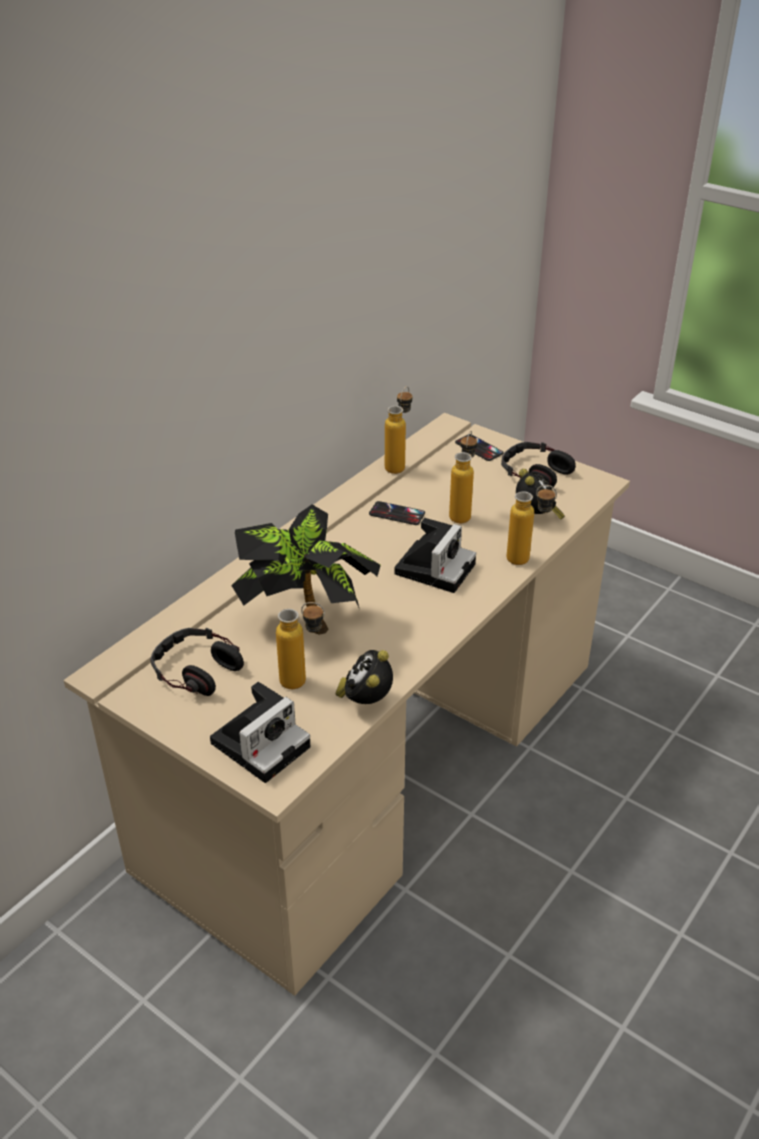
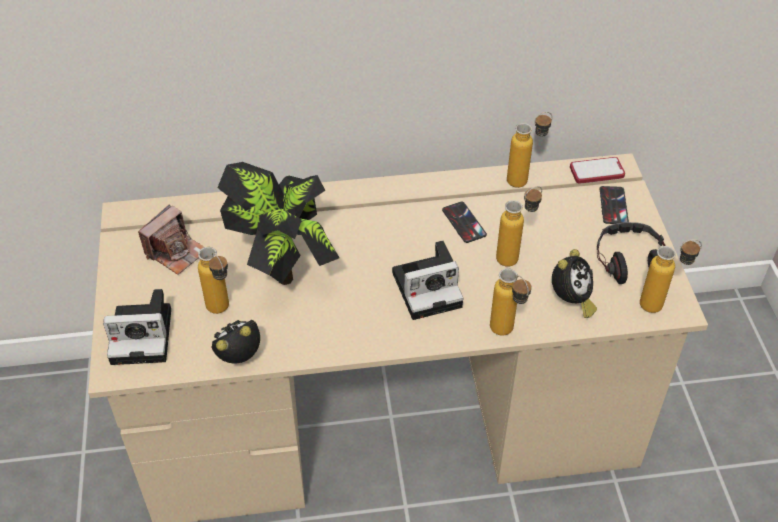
camera: 45 degrees right, 10 degrees up
headphones [150,628,244,696] -> camera [138,204,204,275]
none -> phone [570,157,625,184]
none -> bottle [640,239,702,313]

